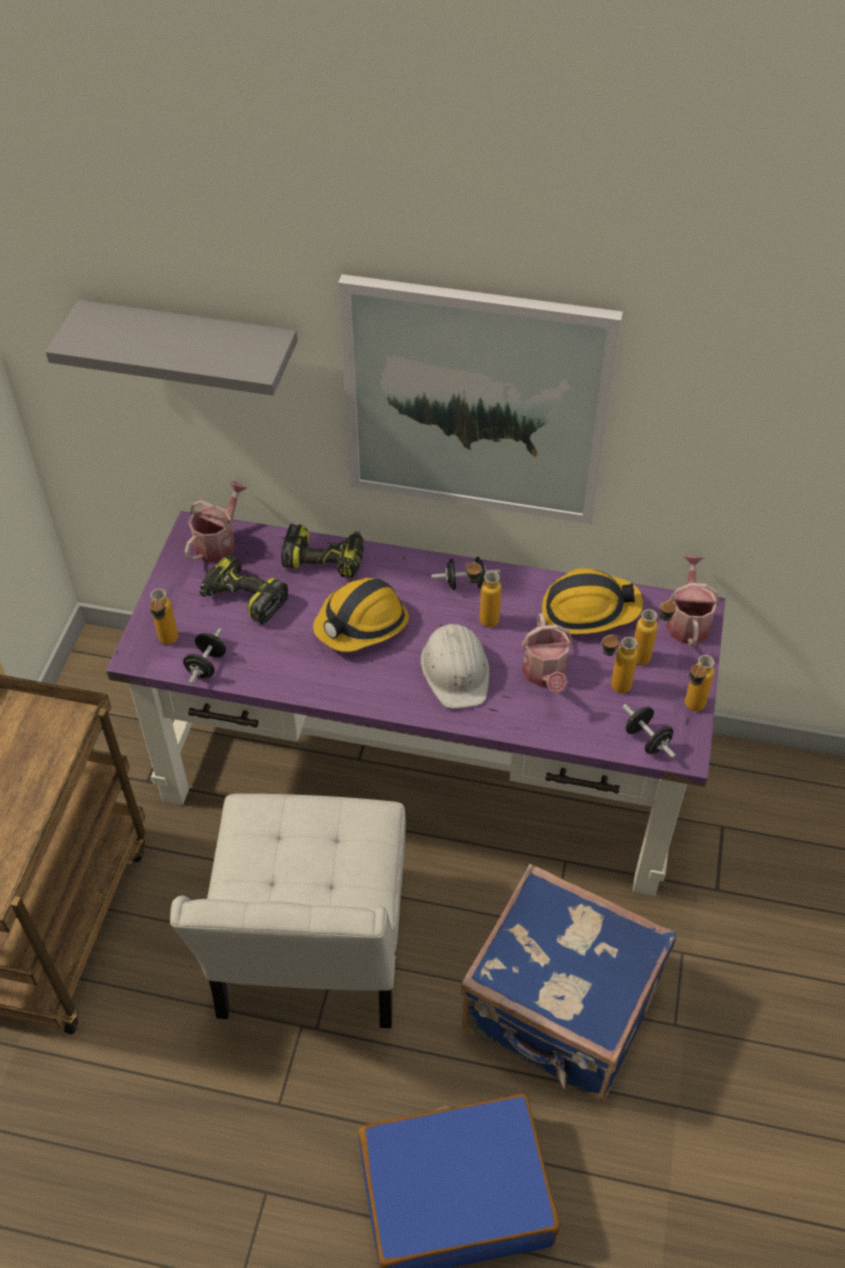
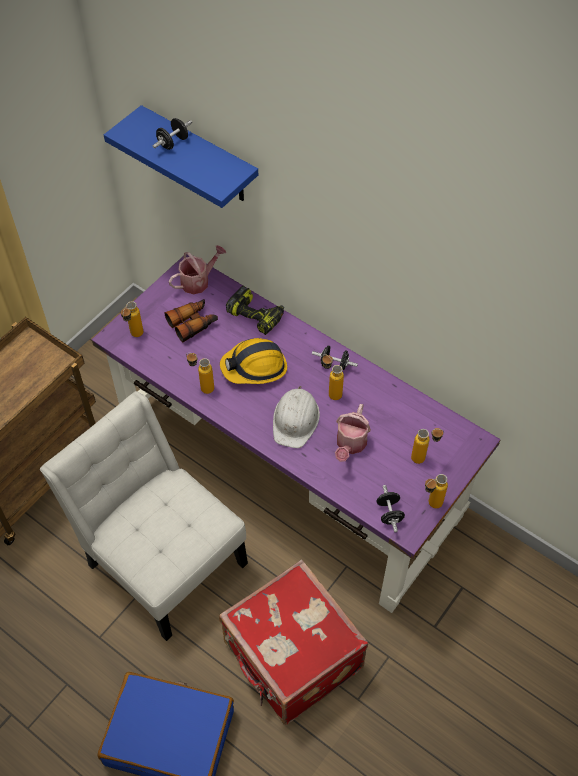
camera: 25 degrees right, 5 degrees up
grey shelf [46,300,297,395] -> blue shelf [104,105,258,208]
white chair [170,794,406,1028] -> white chair turned 105 degrees clockwise [40,391,248,641]
black dumbbell [183,628,226,685] -> black dumbbell moved to [153,118,192,150]
power drill [199,553,289,624] -> binoculars [164,299,218,342]
picture [338,274,623,524] -> none
blue suitcase [460,864,677,1102] -> red suitcase [219,559,368,725]
hard hat [542,568,643,634] -> none
bottle [601,635,638,693] -> bottle moved to [186,353,214,394]
watering can [666,555,720,647] -> none

